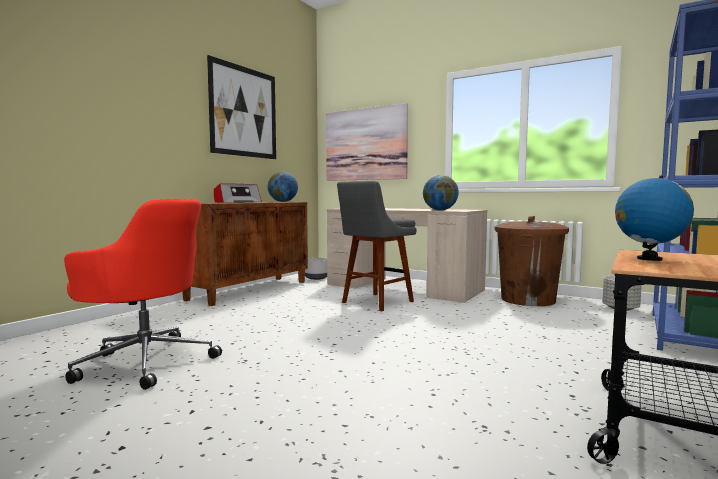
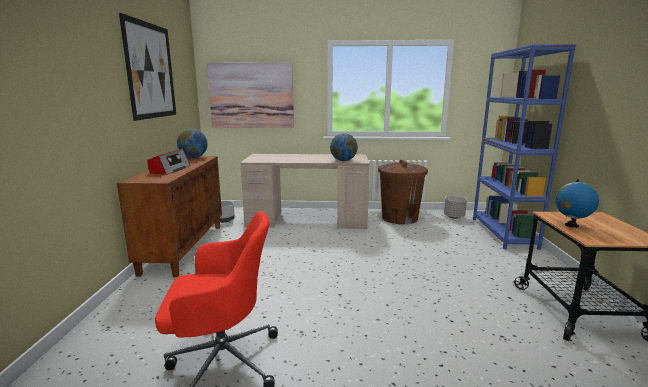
camera: 30 degrees left, 10 degrees up
grey stool [337,181,417,311] -> none

